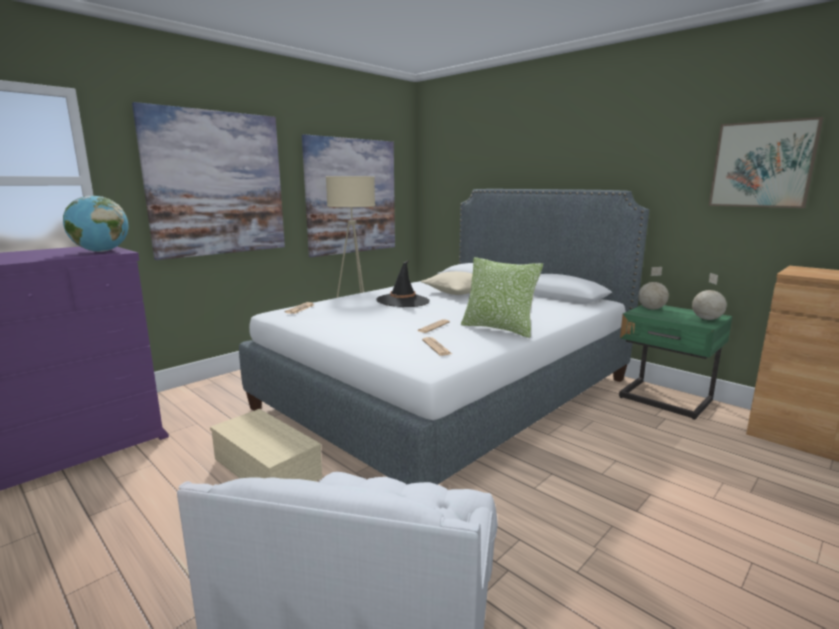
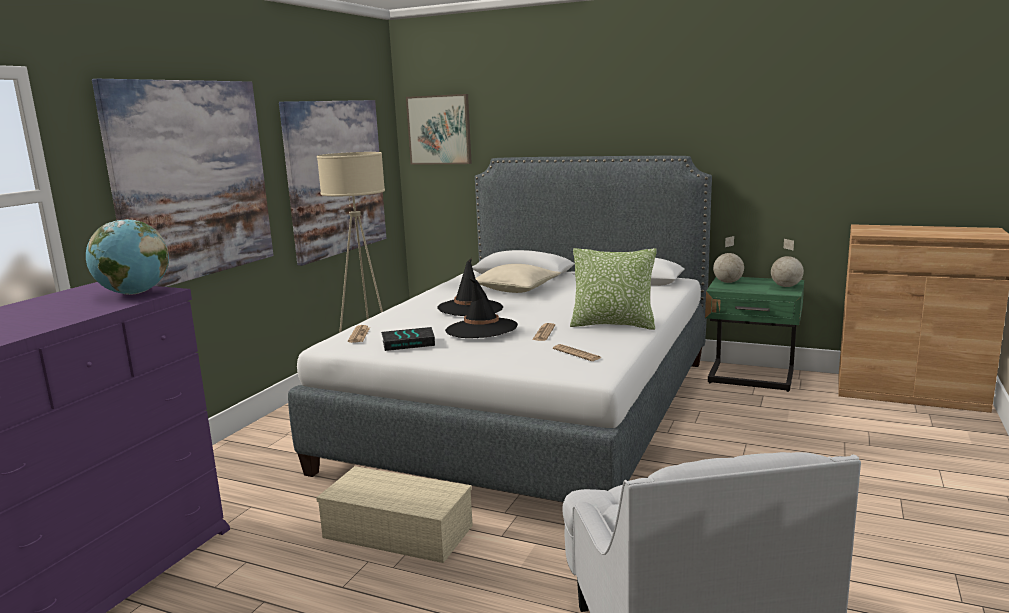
camera: 20 degrees left, 0 degrees up
picture [709,117,823,208] -> picture moved to [406,94,472,165]
none -> book [381,327,435,351]
none -> black hat [445,278,518,338]

